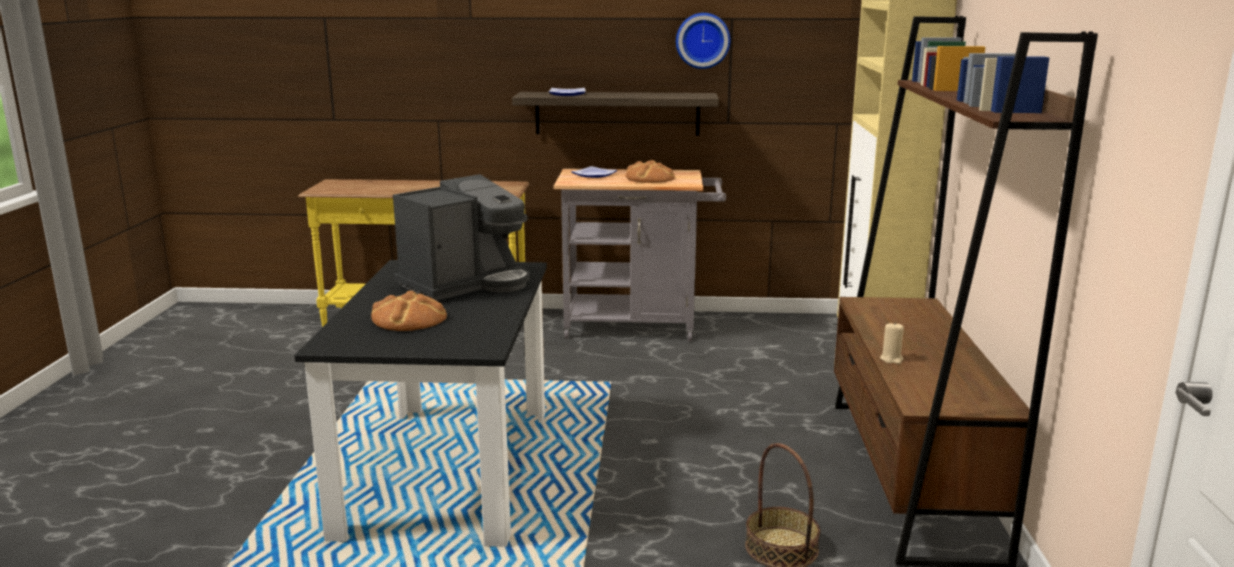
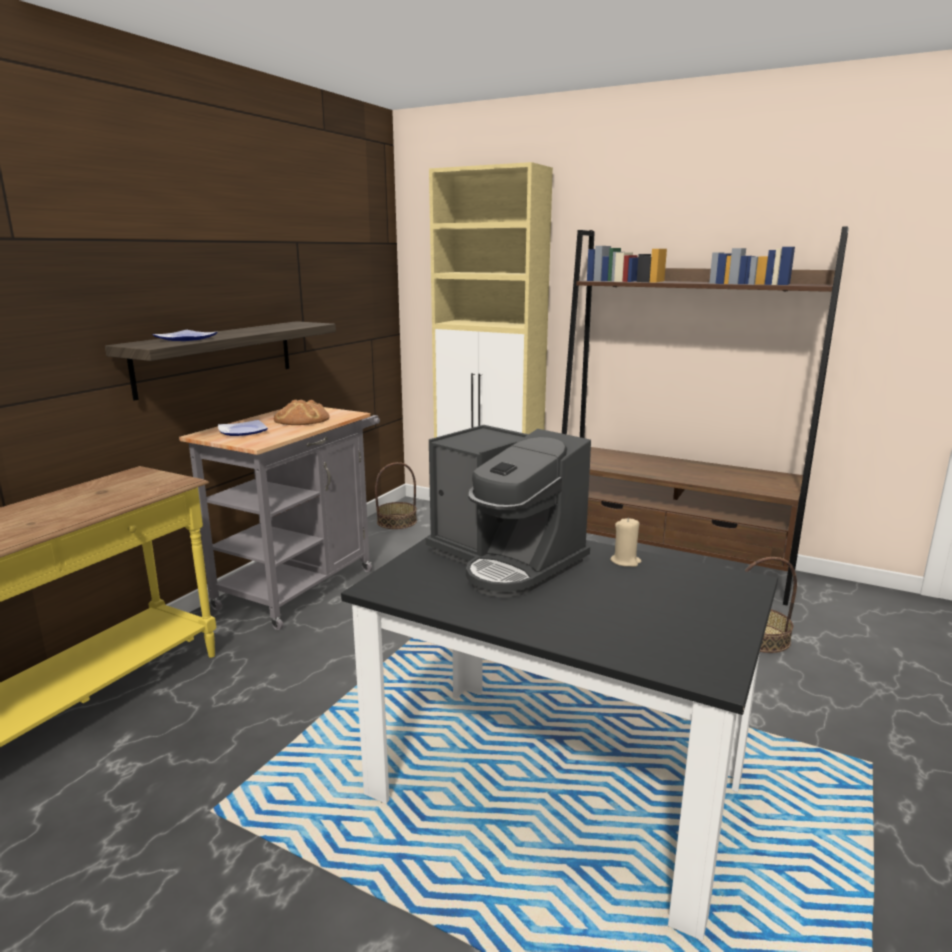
camera: 65 degrees left, 0 degrees up
bread [371,290,447,331] -> none
coffee machine [393,174,530,301] -> coffee machine turned 150 degrees clockwise [426,425,591,598]
wall clock [676,13,730,69] -> none
beige candle [880,322,904,364] -> beige candle moved to [610,517,641,567]
none -> basket [375,462,417,529]

